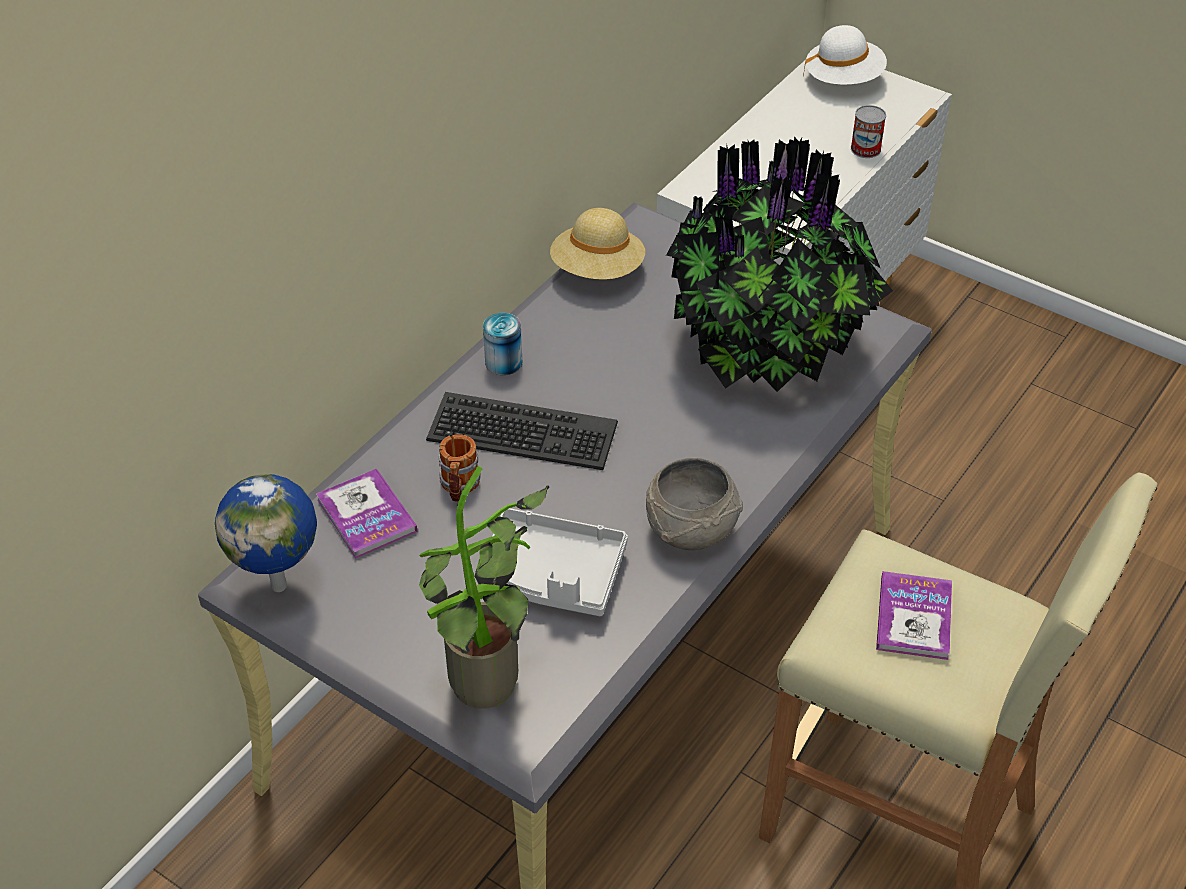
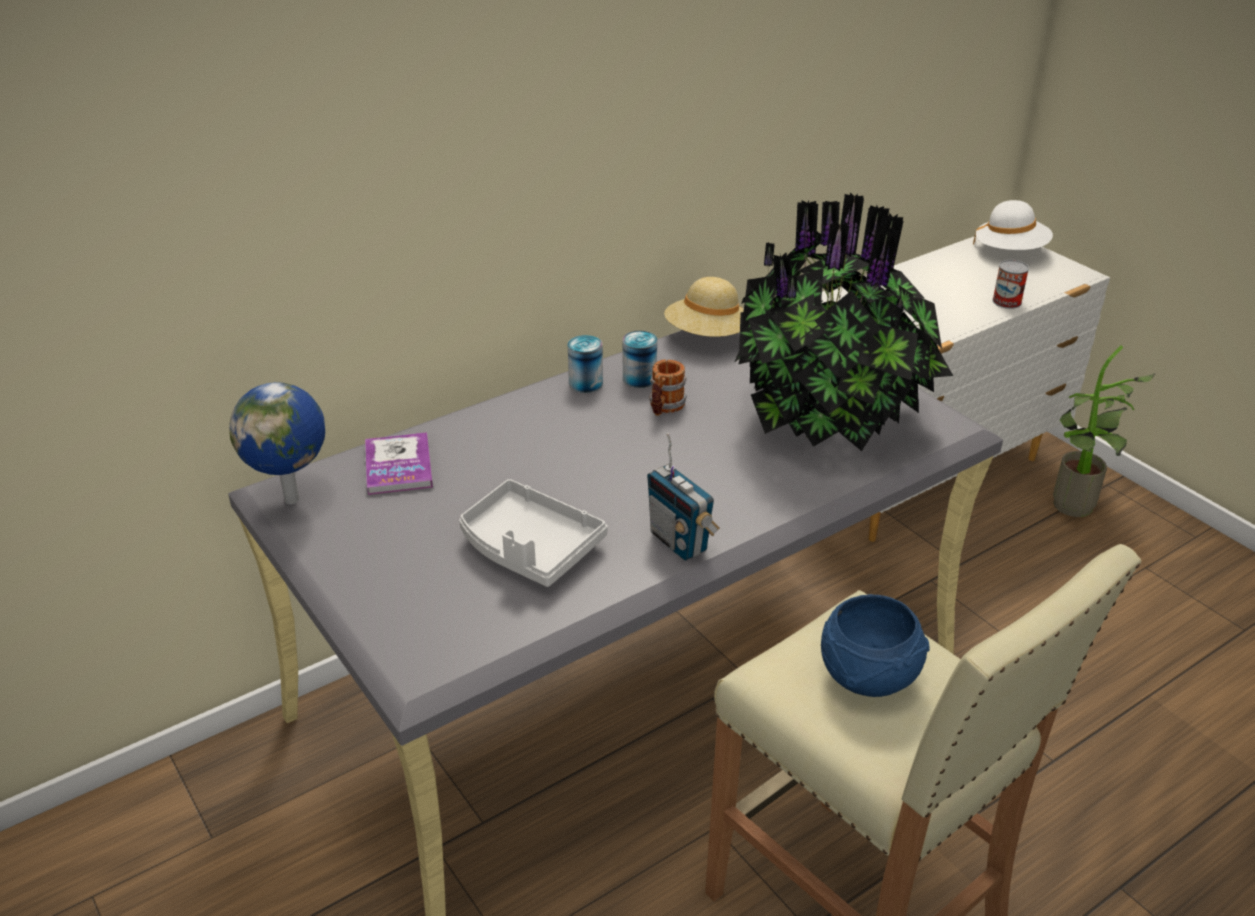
camera: 20 degrees right, 10 degrees down
potted plant [419,466,549,709] -> potted plant moved to [1053,346,1155,517]
keyboard [426,392,618,470] -> none
mug [439,434,481,502] -> mug moved to [649,359,687,416]
grey bowl [646,457,743,550] -> radio [647,433,720,561]
book [876,571,952,660] -> blue bowl [821,594,930,697]
none -> can [623,331,657,388]

